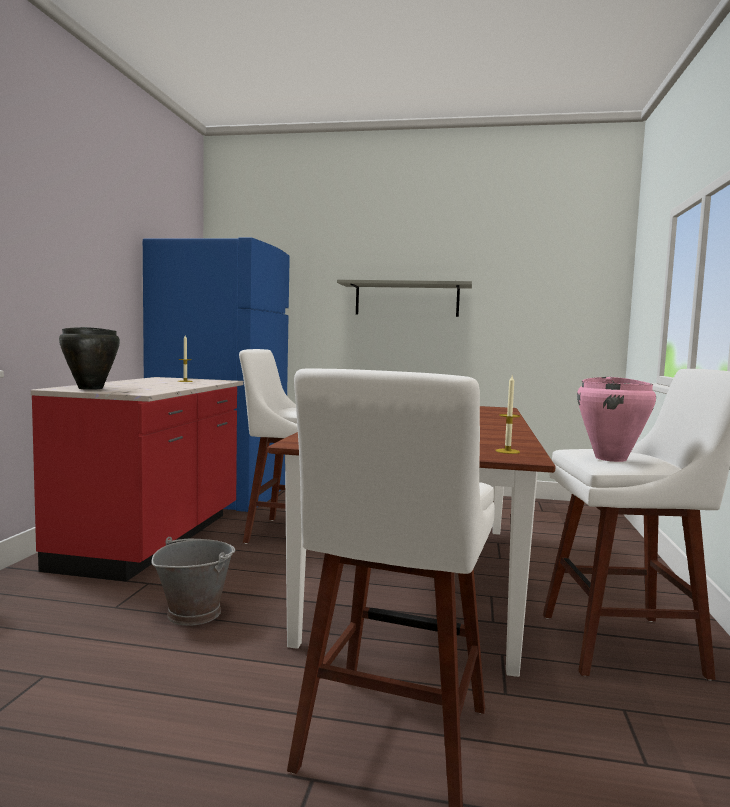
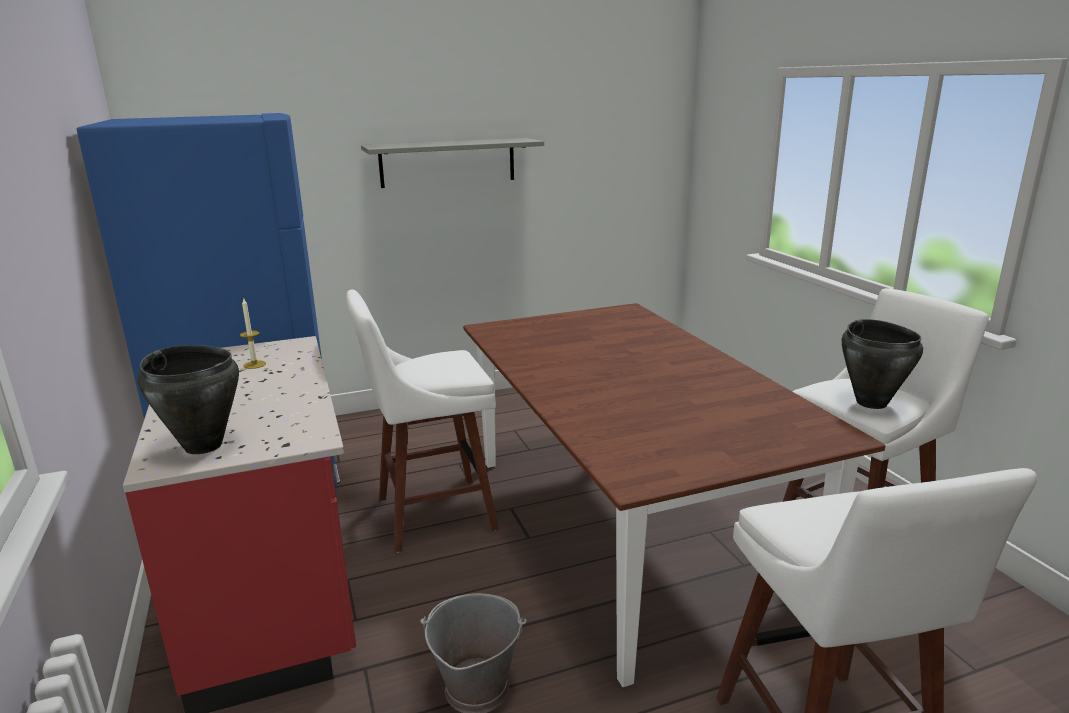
camera: 30 degrees left, 15 degrees up
candle [496,376,520,454] -> none
pink cooking pot [577,377,656,462] -> black cooking pot [842,319,923,409]

